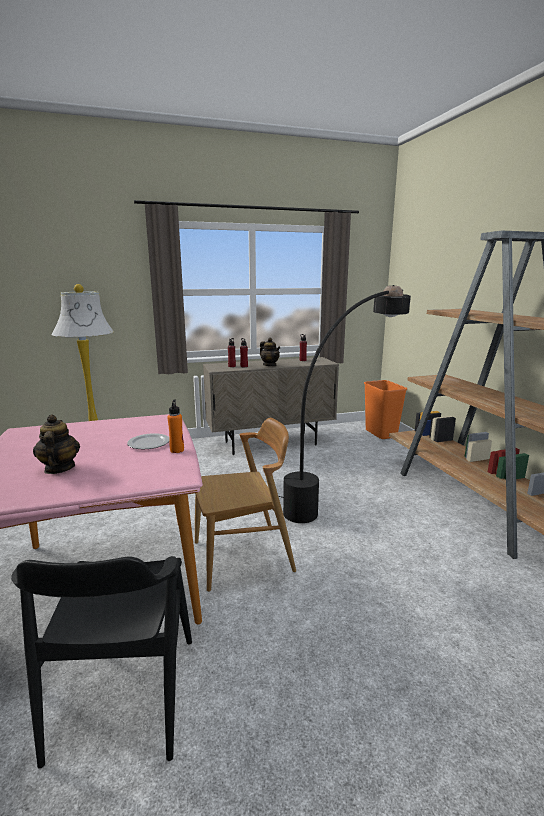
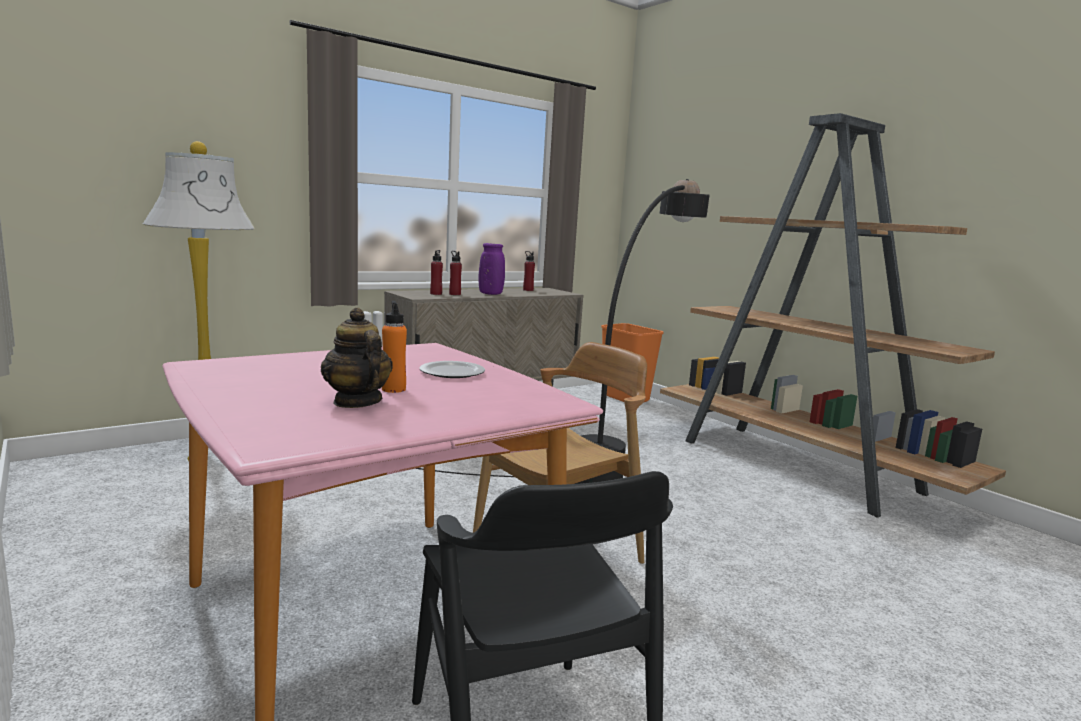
camera: 20 degrees left, 5 degrees down
orange bottle [168,400,184,453] -> orange bottle moved to [382,301,407,393]
teapot [260,338,280,366] -> purple vase [479,243,505,295]

